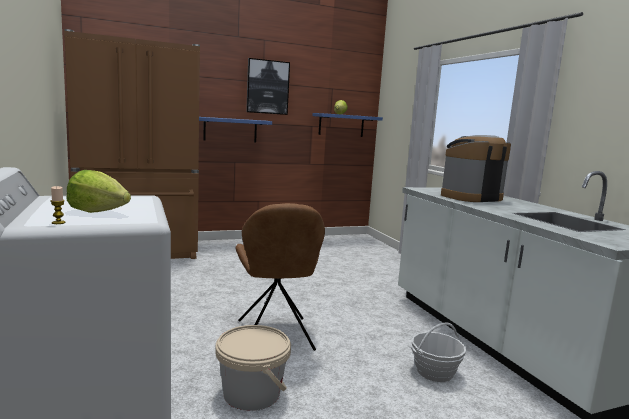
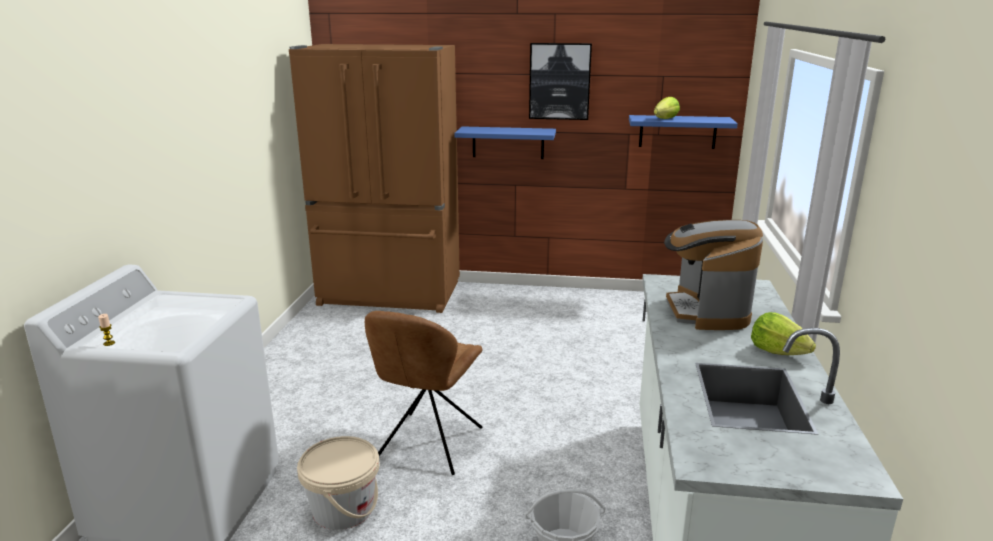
camera: 30 degrees right, 10 degrees up
lettuce [67,170,131,213] -> lettuce moved to [751,312,816,355]
coffee machine [441,135,511,202] -> coffee machine turned 90 degrees counterclockwise [664,220,763,330]

